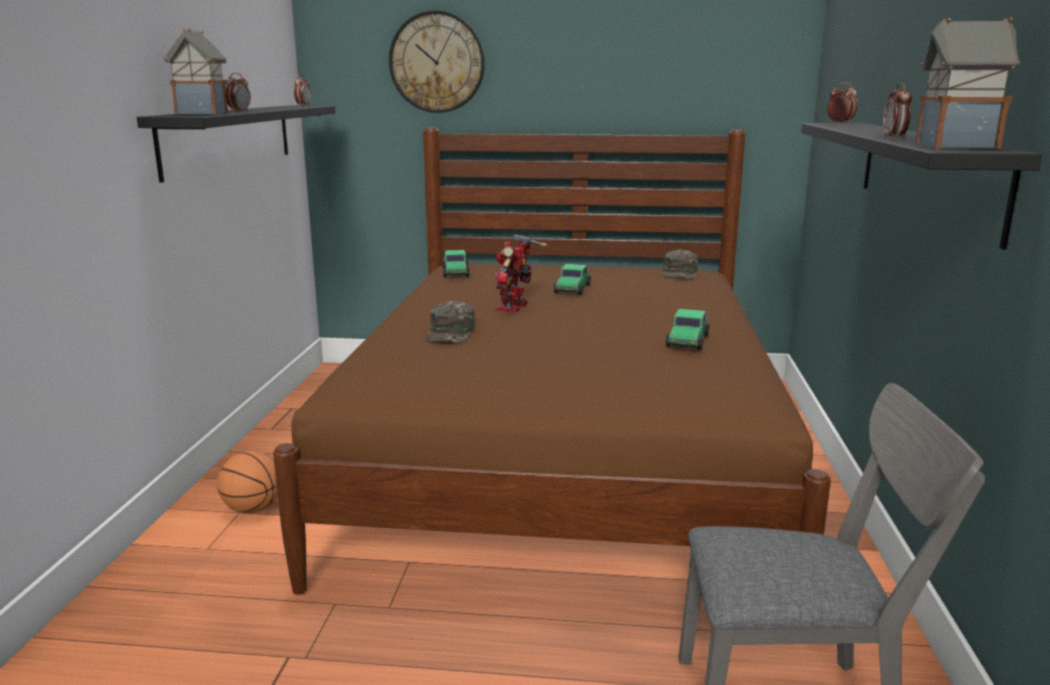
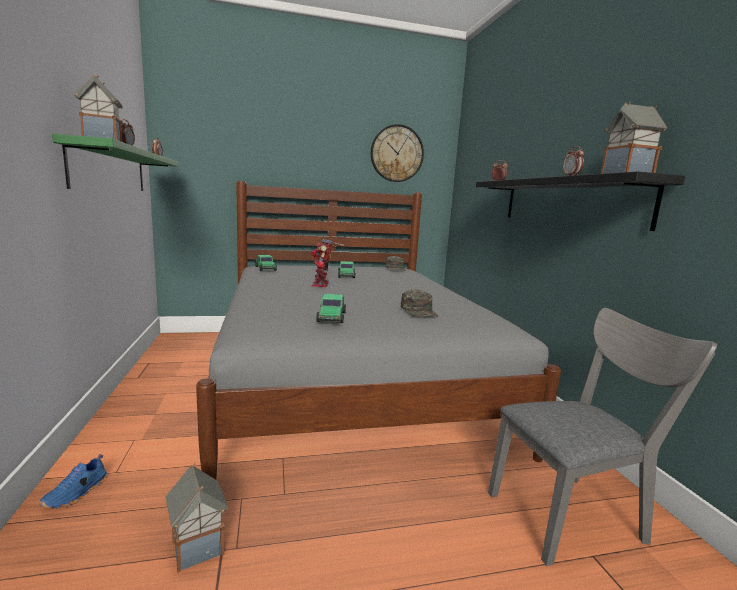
camera: 20 degrees left, 5 degrees down
black shelf [137,105,336,183] -> green shelf [52,134,178,191]
basketball [217,451,278,513] -> none
brown bed [273,128,831,595] -> grey bed [196,181,561,479]
wall clock [389,10,485,113] -> wall clock moved to [371,124,424,182]
green cap [426,301,475,342] -> green cap moved to [401,289,438,317]
toy car [665,309,710,350] -> toy car moved to [316,294,346,323]
none -> blue shoe [40,454,107,509]
none -> toy house [166,463,228,573]

